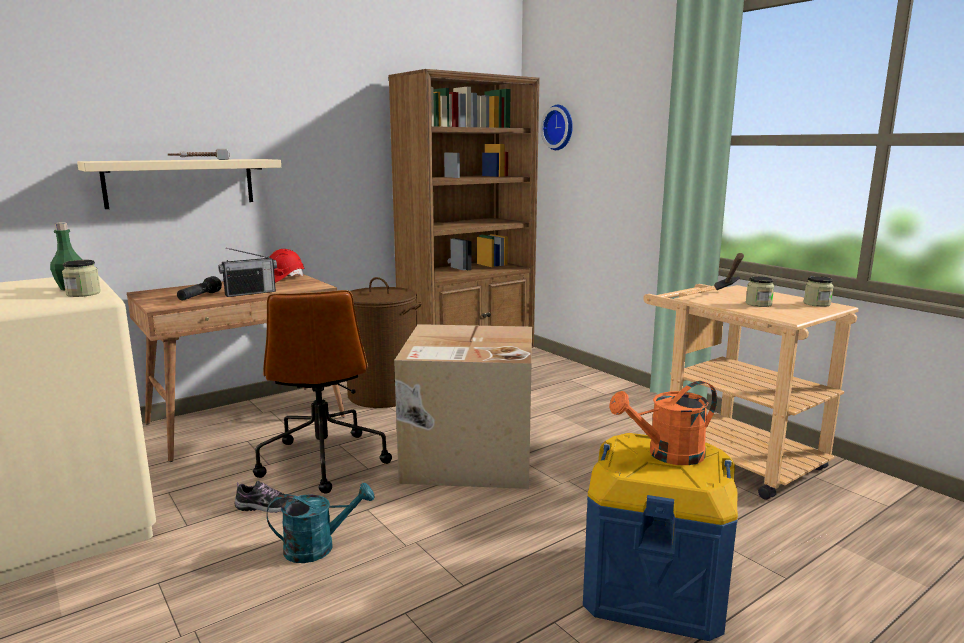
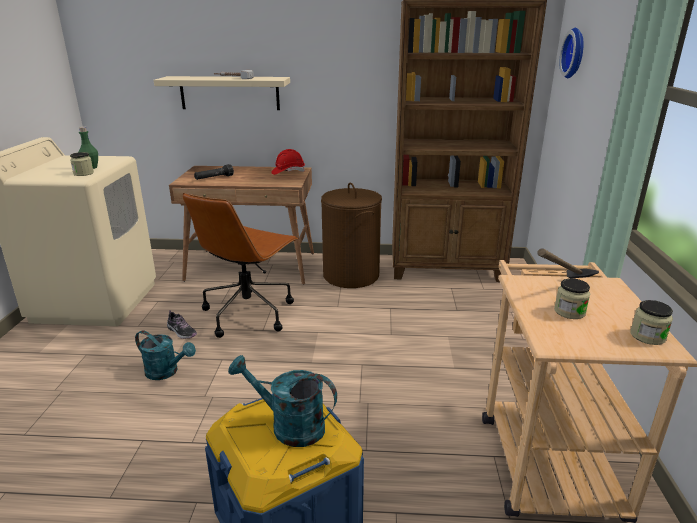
camera: 40 degrees right, 10 degrees up
radio [218,248,277,297] -> none
cardboard box [394,324,532,489] -> none
orange watering can [609,381,717,465] -> turquoise watering can [228,355,337,447]

